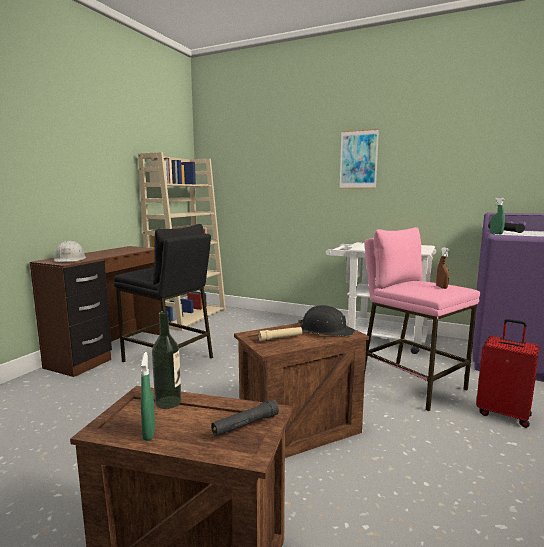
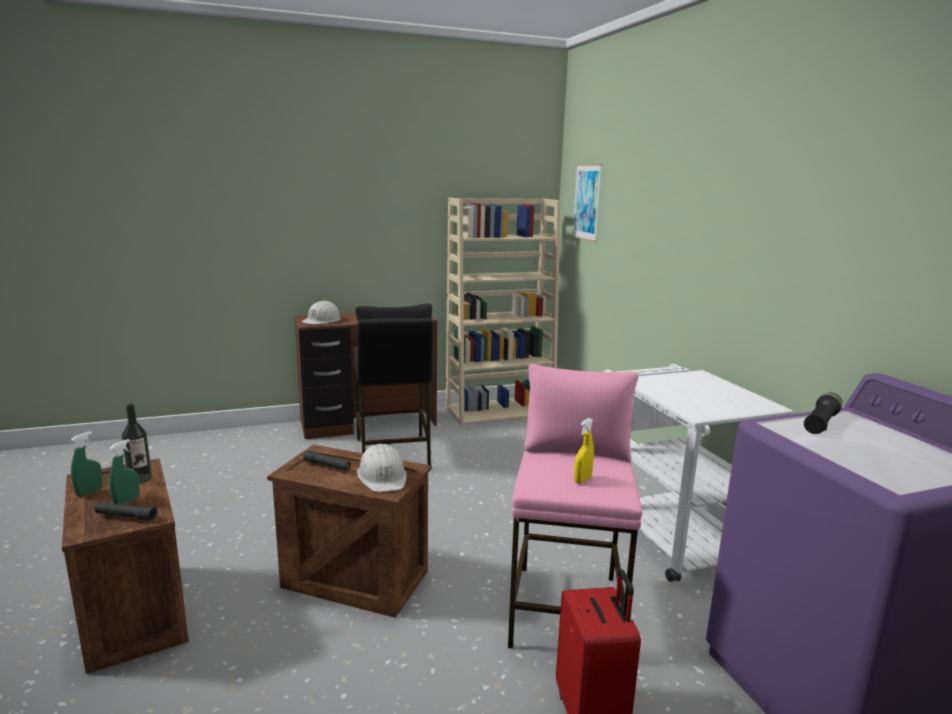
camera: 45 degrees right, 5 degrees up
beige flashlight [258,327,303,341] -> black flashlight [303,450,351,471]
black hard hat [298,305,355,336] -> white hard hat [357,444,407,492]
picture [339,129,379,189] -> picture moved to [572,164,602,242]
brown spray bottle [436,248,449,289] -> yellow spray bottle [574,418,594,484]
green spray bottle [490,197,505,234] -> green spray bottle moved to [109,439,139,505]

